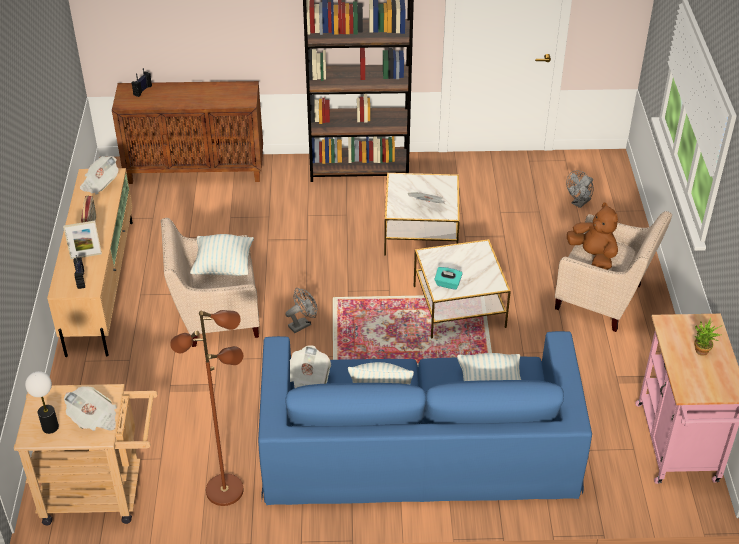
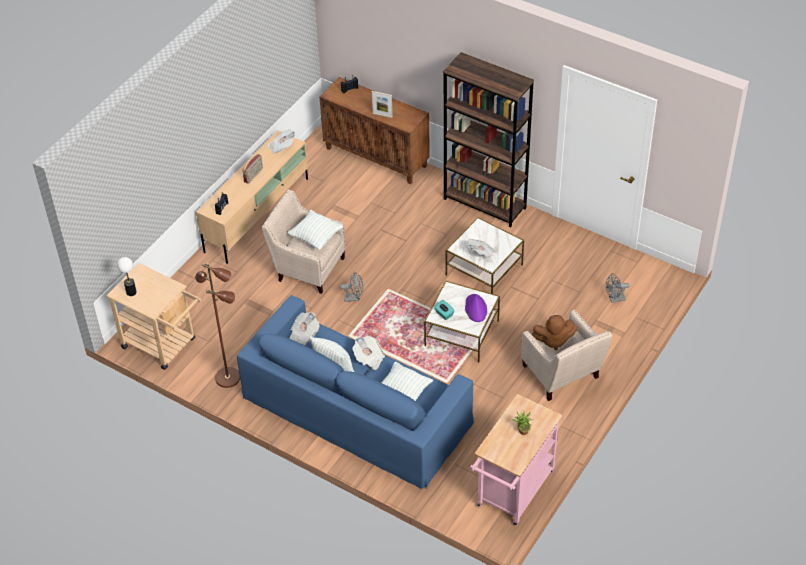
camera: 35 degrees right, 5 degrees up
picture frame [63,221,102,259] -> picture frame moved to [372,91,393,118]
newspaper [64,386,117,431] -> newspaper moved to [352,336,385,370]
brown plush toy [567,202,618,270] -> brown plush toy turned 90 degrees clockwise [532,315,578,350]
none -> purple hat [465,294,487,322]

